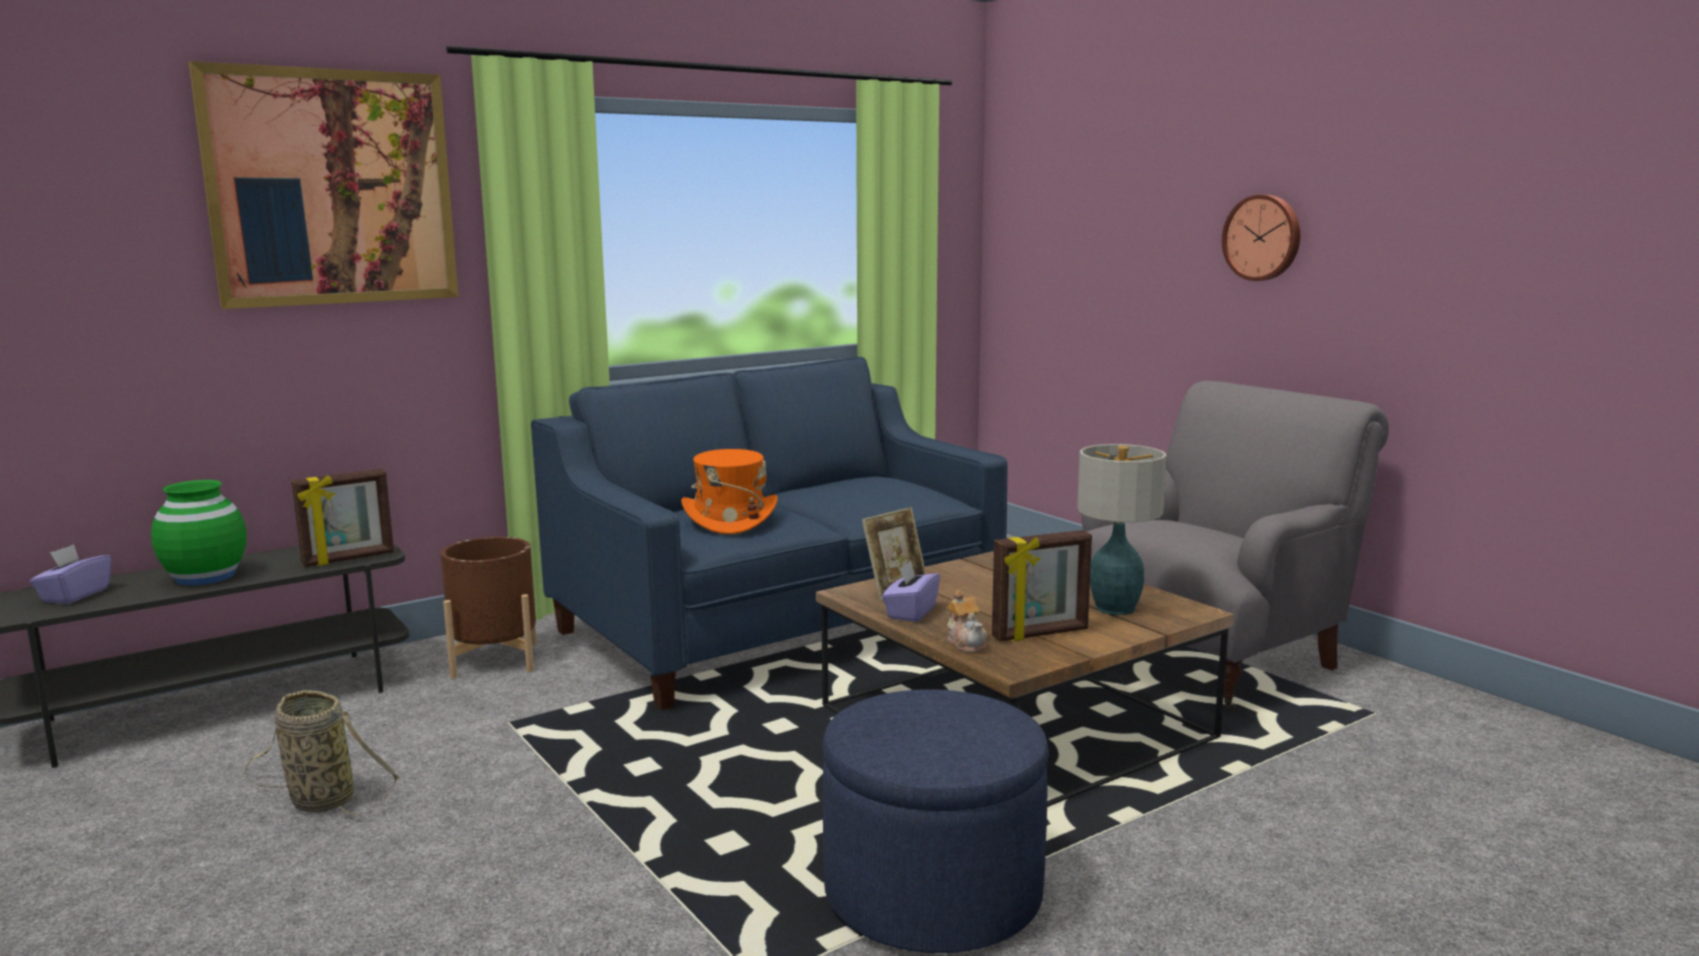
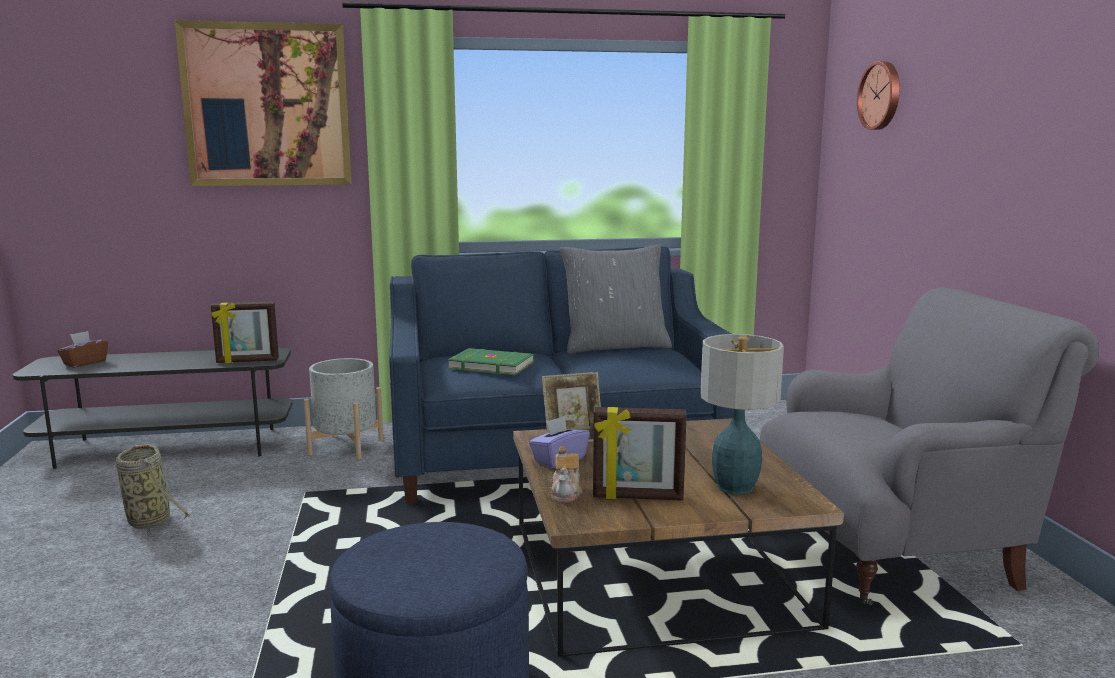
camera: 25 degrees right, 0 degrees up
purple tissue box [30,544,111,604] -> brown tissue box [57,331,108,368]
green vase [151,480,246,585] -> none
brown planter [441,537,537,679] -> grey planter [304,358,384,459]
orange hat [681,449,778,534] -> green book [448,348,534,375]
wall clock [1222,195,1300,281] -> wall clock moved to [857,61,900,130]
none -> grey pillow [560,244,672,354]

